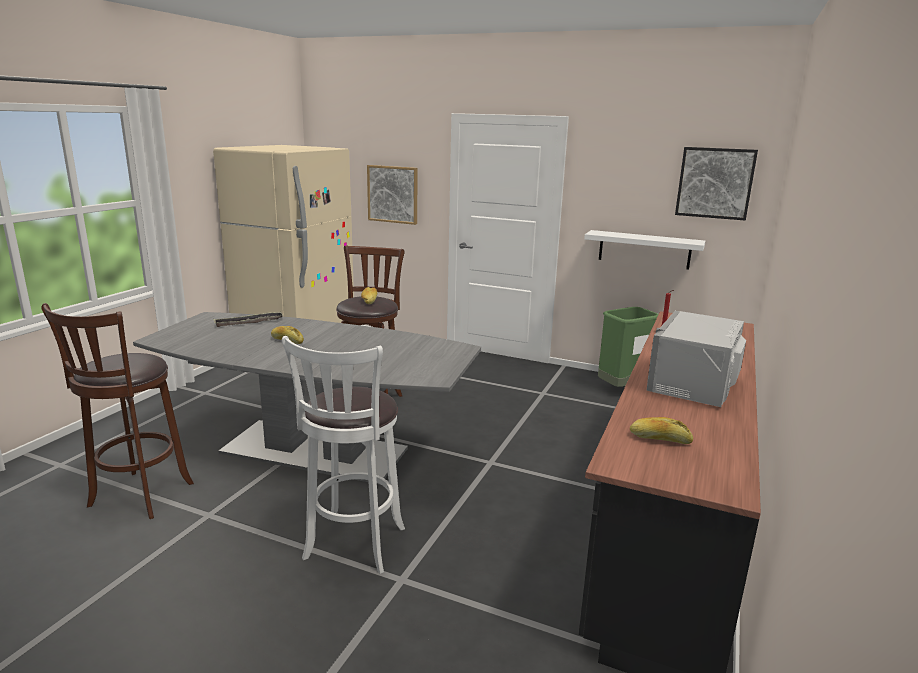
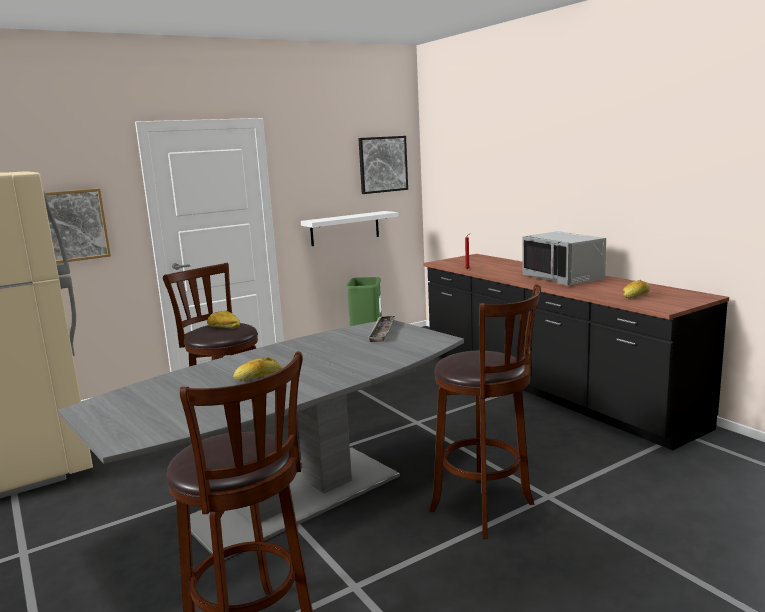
camera: 55 degrees left, 5 degrees down
tray [213,312,283,327] -> tray moved to [368,315,396,342]
white stool [282,336,405,574] -> brown stool [429,284,541,539]

